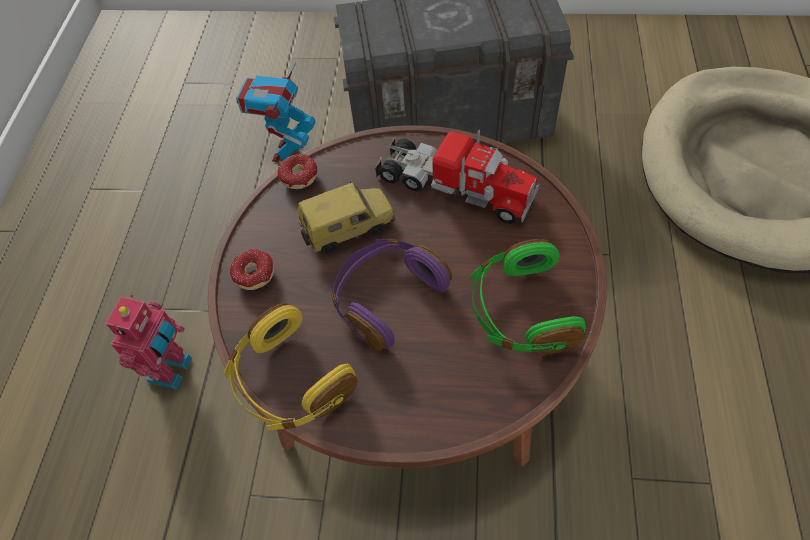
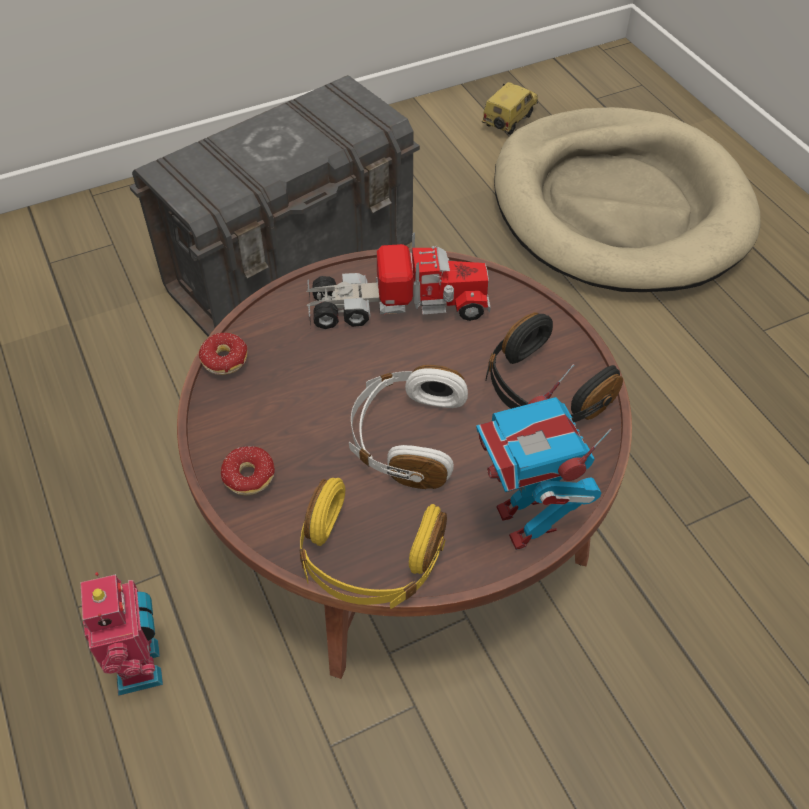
camera: 35 degrees left, 5 degrees down
toy robot [236,62,315,162] -> toy robot moved to [476,364,612,550]
toy car [298,182,395,254] -> toy car moved to [482,82,538,135]
purple headphones [329,239,452,351] -> white headphones [349,365,468,489]
green headphones [470,239,586,354] -> black headphones [486,312,623,422]

